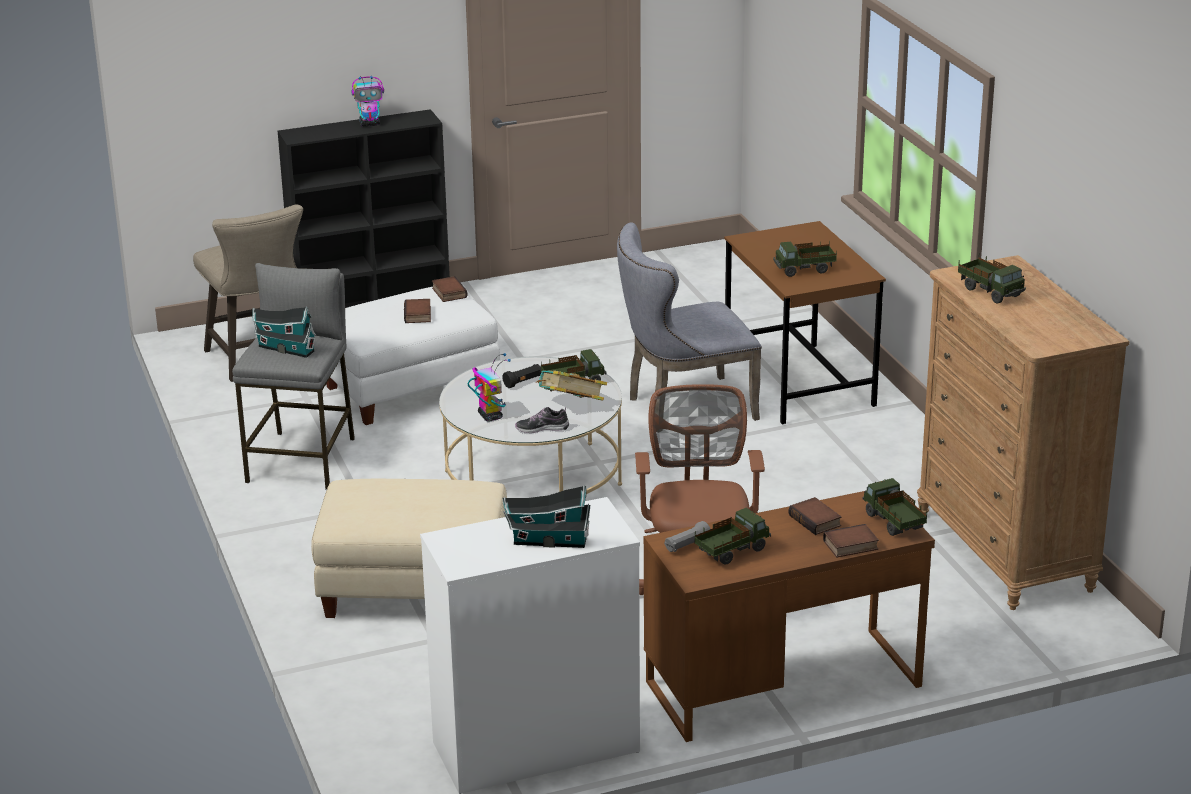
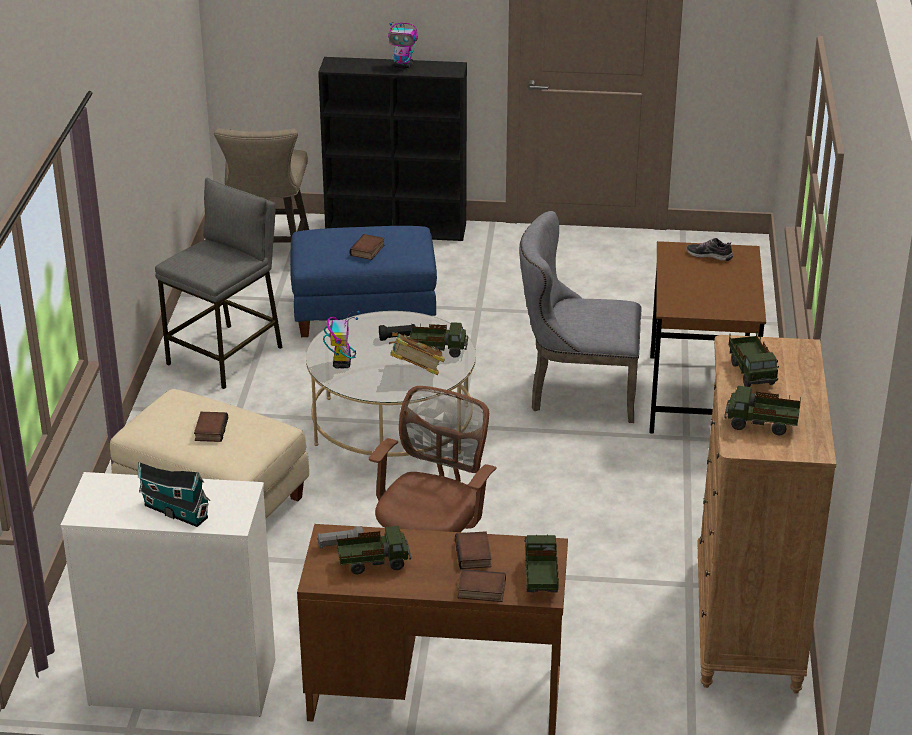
camera: 25 degrees right, 5 degrees up
toy house [252,307,316,358] -> none
white ottoman [326,287,500,425] -> blue ottoman [290,226,437,337]
book [432,276,467,302] -> book moved to [194,412,228,442]
shoe [515,407,569,433] -> shoe moved to [686,238,733,261]
toy truck [773,242,837,277] -> toy truck moved to [724,386,801,435]

